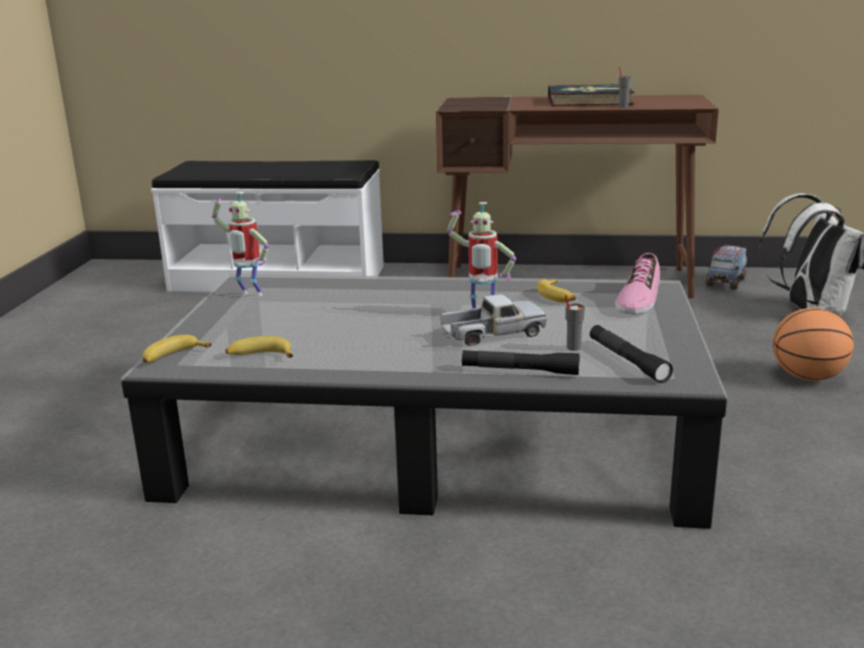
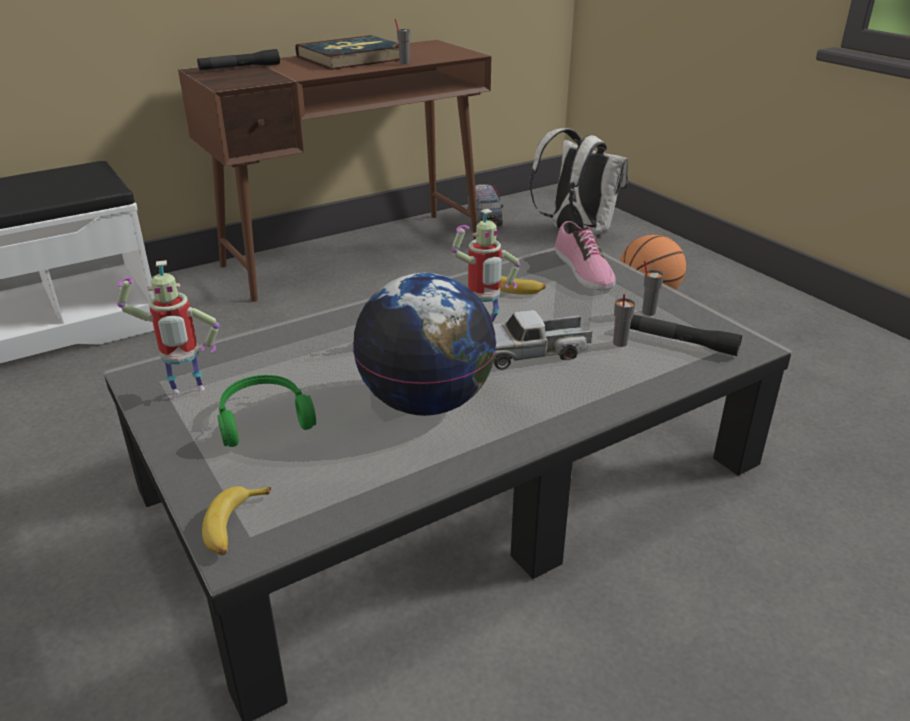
camera: 40 degrees left, 10 degrees up
banana [225,336,293,358] -> none
toy truck [441,294,547,346] -> toy truck turned 135 degrees counterclockwise [493,310,592,370]
black flashlight [462,350,580,375] -> black flashlight moved to [197,49,280,70]
none -> green headphones [217,375,316,447]
none -> globe [353,273,497,416]
none -> grey cup [642,261,664,316]

